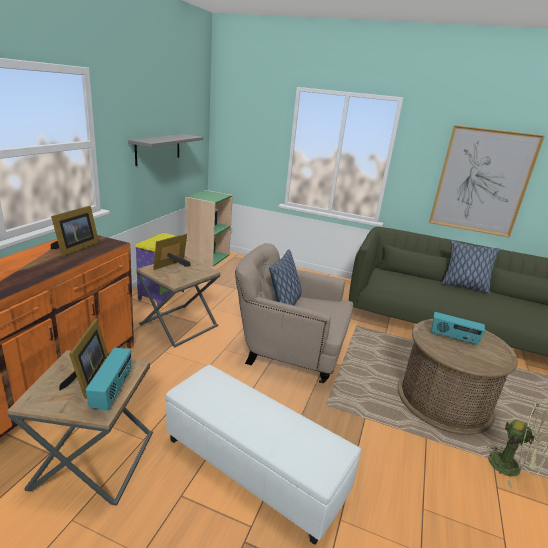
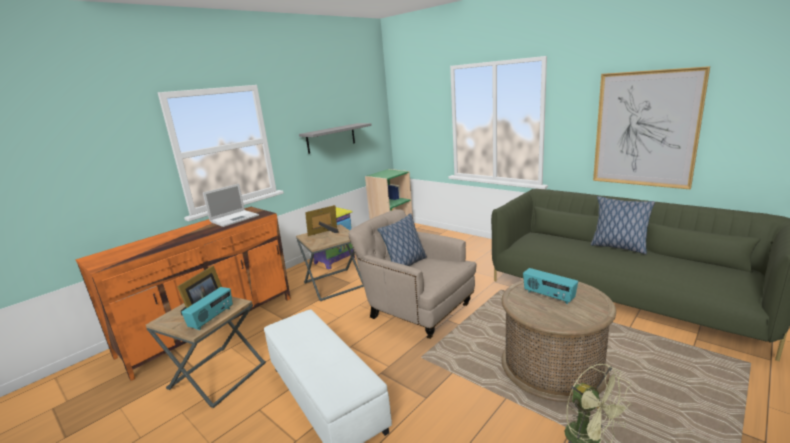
camera: 25 degrees right, 5 degrees down
picture frame [51,206,99,256] -> laptop [203,184,259,227]

